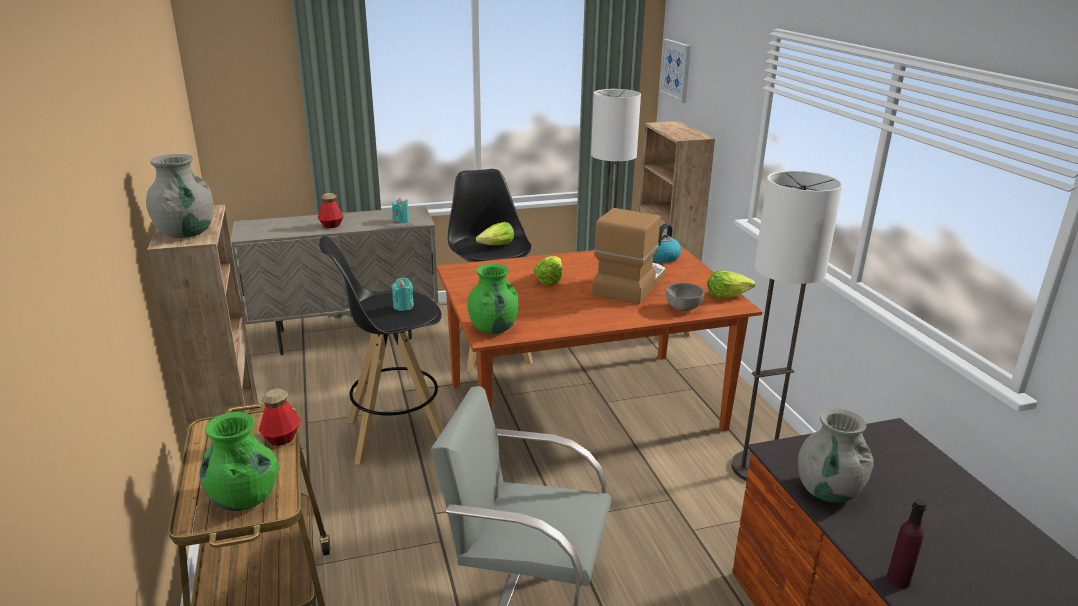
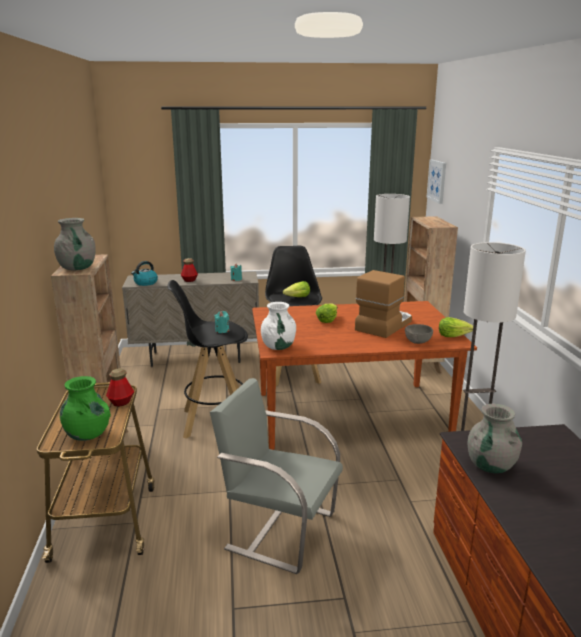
camera: 10 degrees right, 5 degrees down
green vase [467,264,518,334] -> white vase [261,302,296,350]
kettle [653,224,681,263] -> kettle moved to [131,261,158,286]
purple bottle [886,499,926,589] -> none

